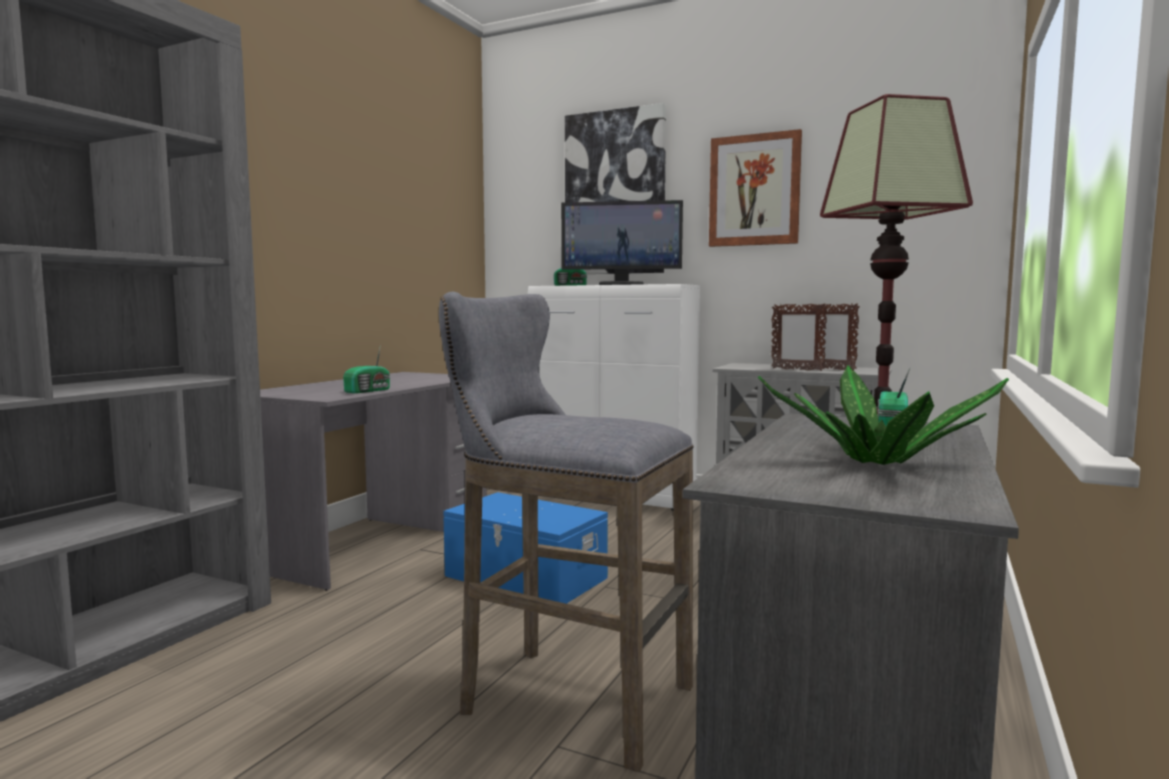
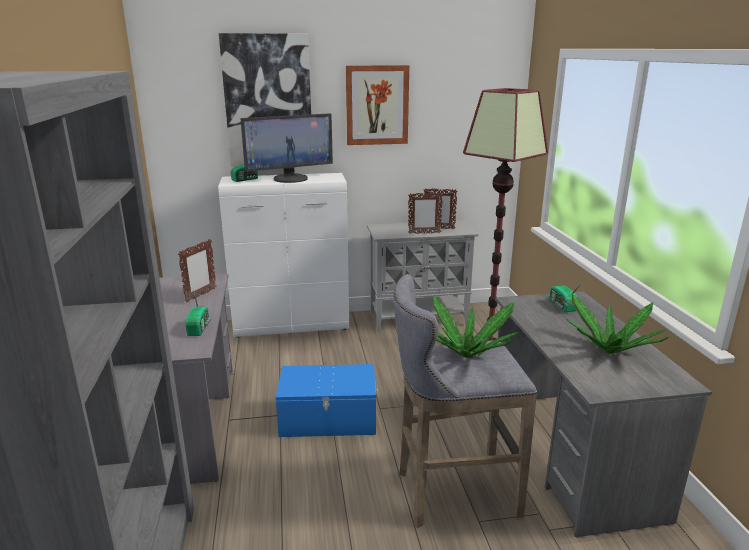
camera: 35 degrees left, 15 degrees up
none -> picture frame [178,239,216,303]
none -> potted plant [433,295,519,358]

